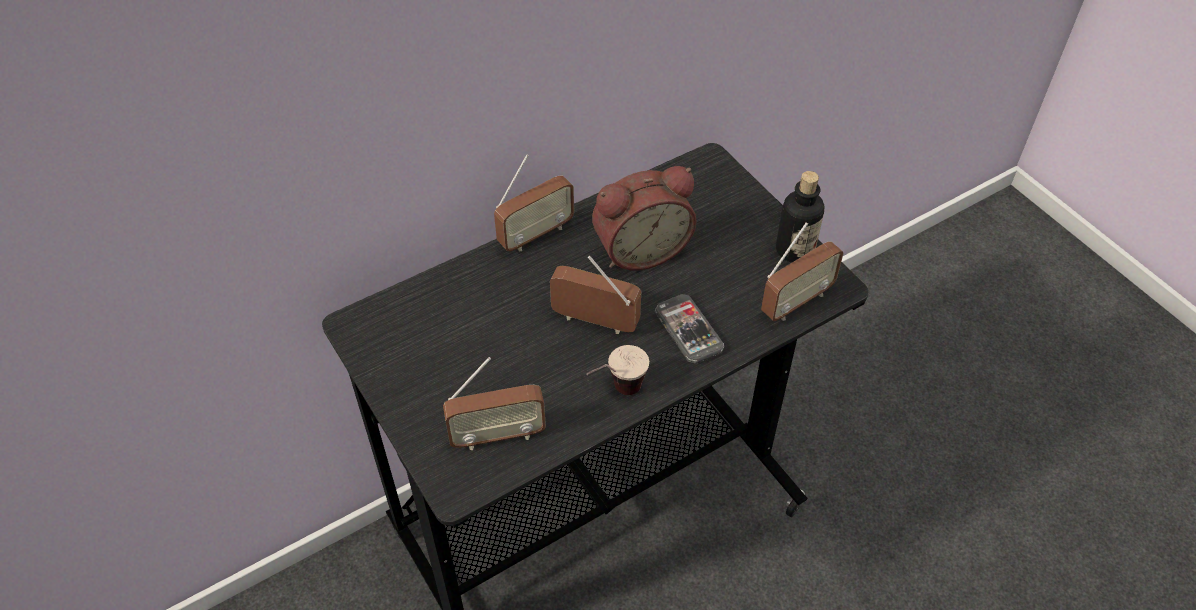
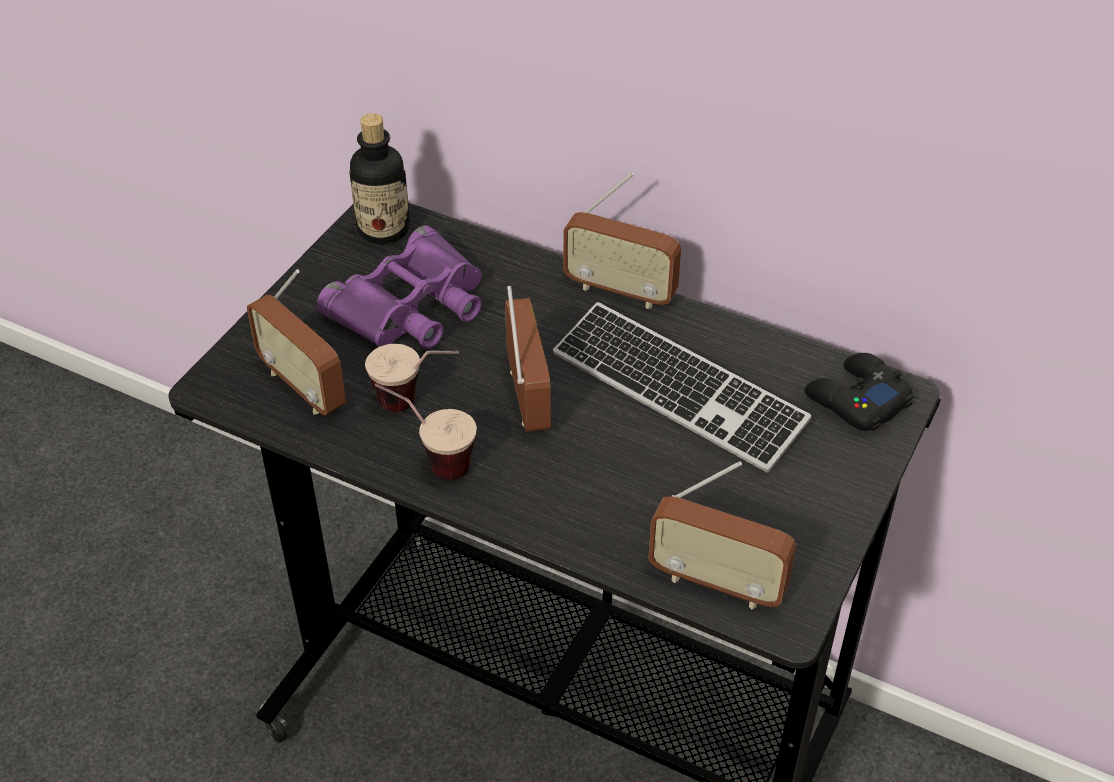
camera: 60 degrees right, 5 degrees down
alarm clock [592,166,697,271] -> keyboard [553,302,811,473]
phone [655,294,724,363] -> none
bottle [776,171,824,263] -> bottle moved to [349,113,410,244]
none -> purple binoculars [317,225,482,349]
none -> cup [365,344,459,412]
none -> black game controller [805,353,914,431]

